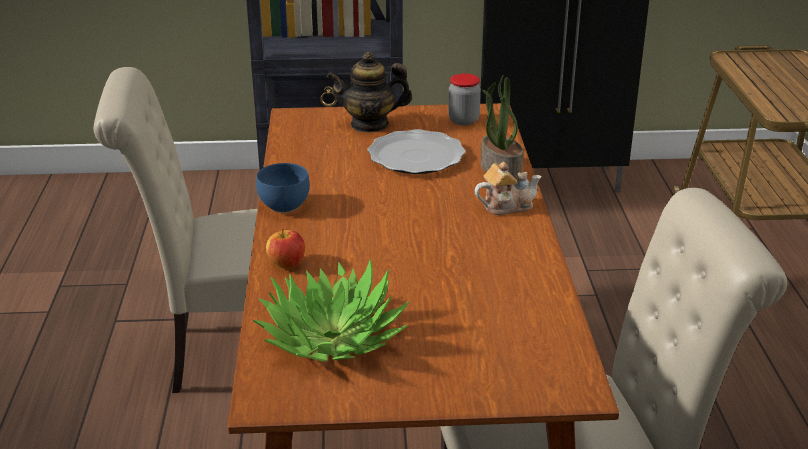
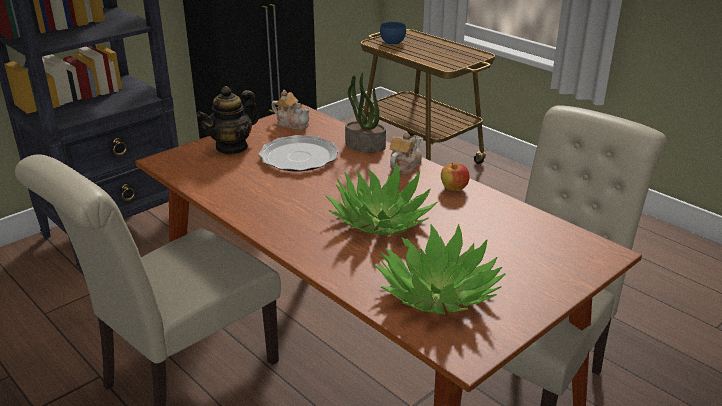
camera: 40 degrees left, 0 degrees up
blue bowl [256,163,310,213] -> blue bowl moved to [380,22,406,45]
apple [266,229,305,269] -> apple moved to [441,163,469,191]
jar [448,74,481,126] -> teapot [272,90,310,130]
none -> potted plant [325,163,438,235]

